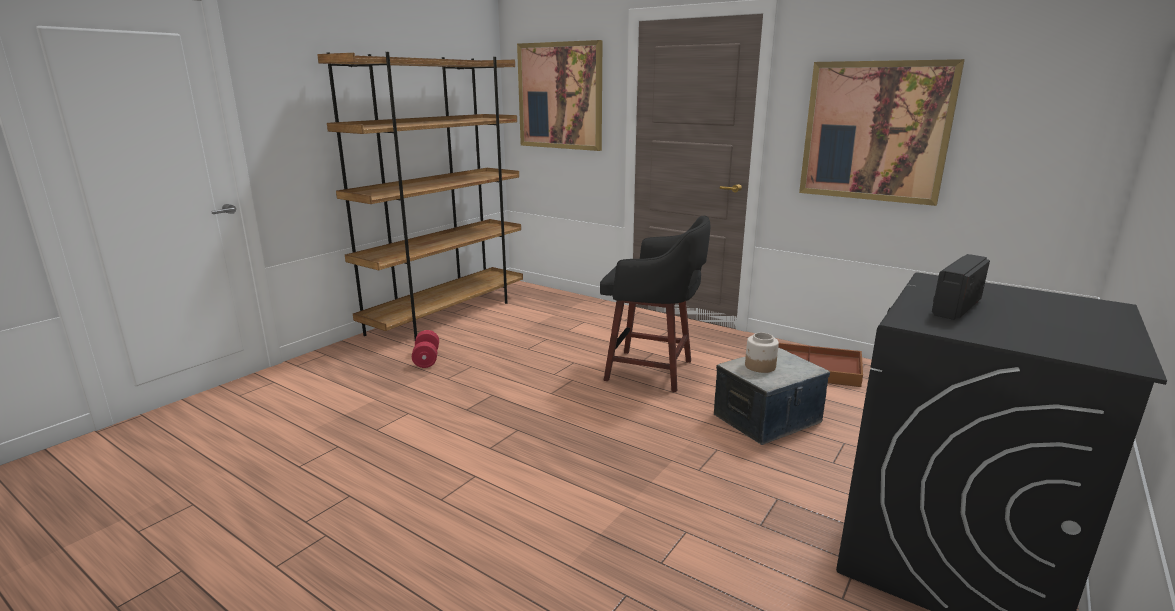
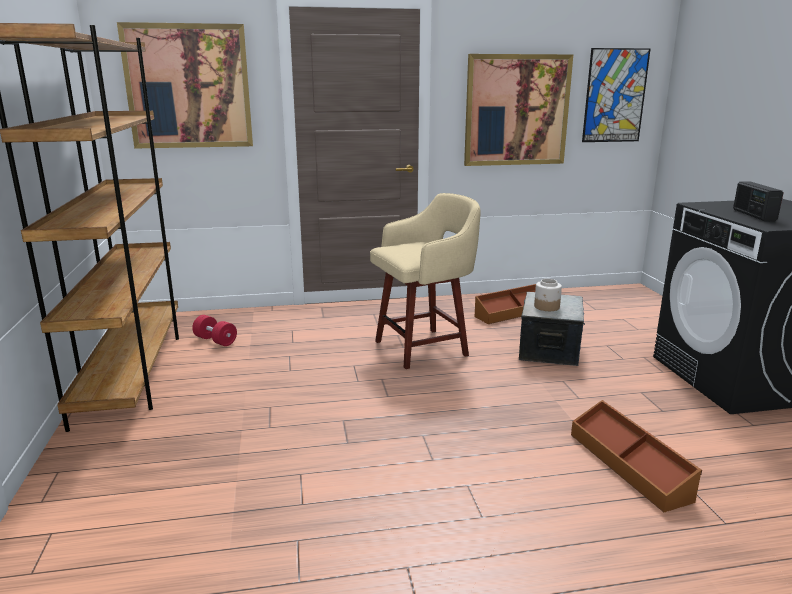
camera: 45 degrees left, 0 degrees up
red dumbbell [412,330,439,368] -> red dumbbell moved to [192,315,237,346]
black stool [600,215,710,392] -> beige stool [370,193,481,369]
none -> brown storage box [571,400,702,512]
none -> picture [582,48,650,142]

